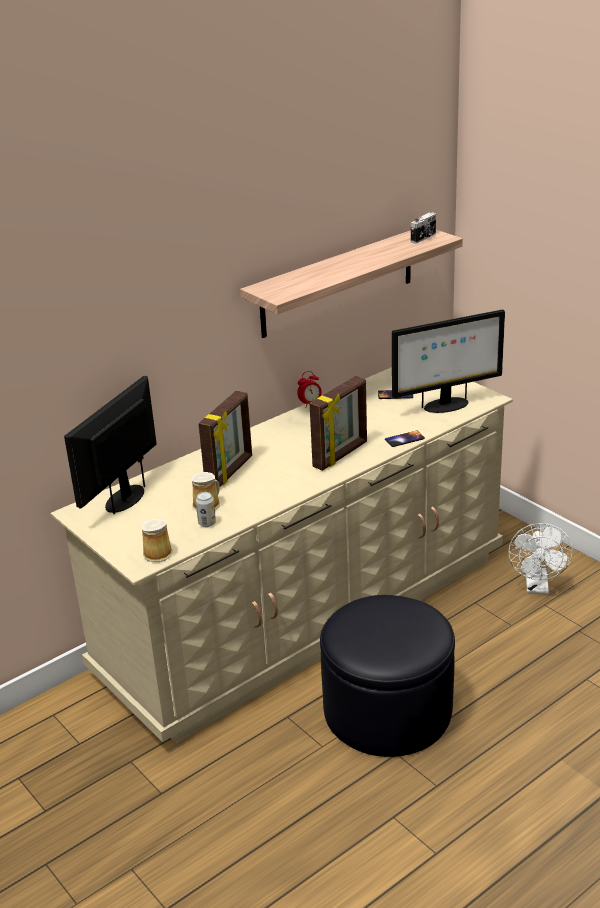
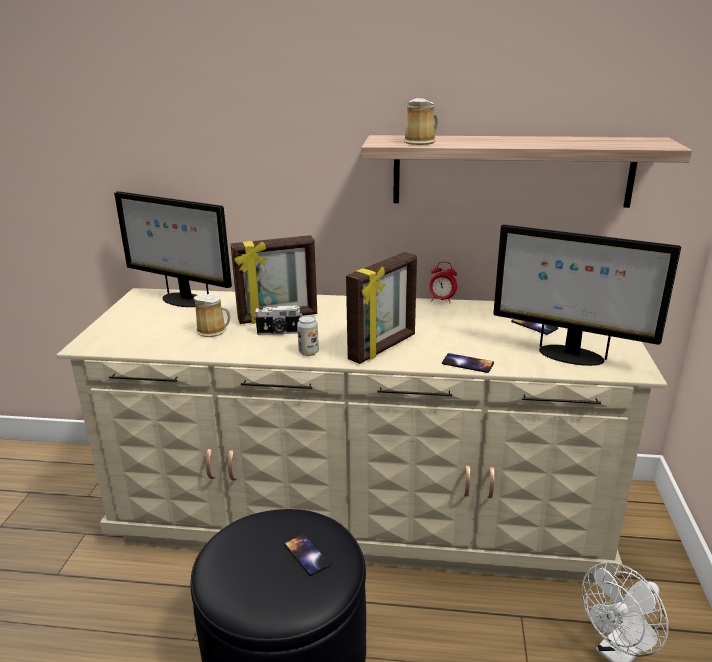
camera: 45 degrees right, 5 degrees down
monitor [64,376,157,514] -> monitor turned 135 degrees counterclockwise [114,191,232,307]
mug [141,519,173,562] -> mug moved to [403,98,439,145]
can [196,492,216,527] -> can moved to [297,315,319,356]
picture frame [309,376,367,471] -> picture frame turned 45 degrees counterclockwise [346,252,417,364]
camera [411,212,436,244] -> camera moved to [254,306,302,335]
none -> phone [284,534,331,576]

